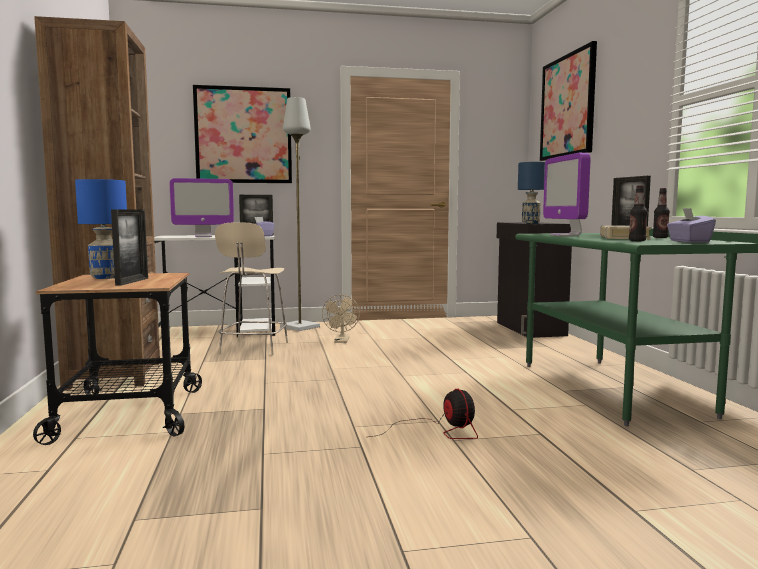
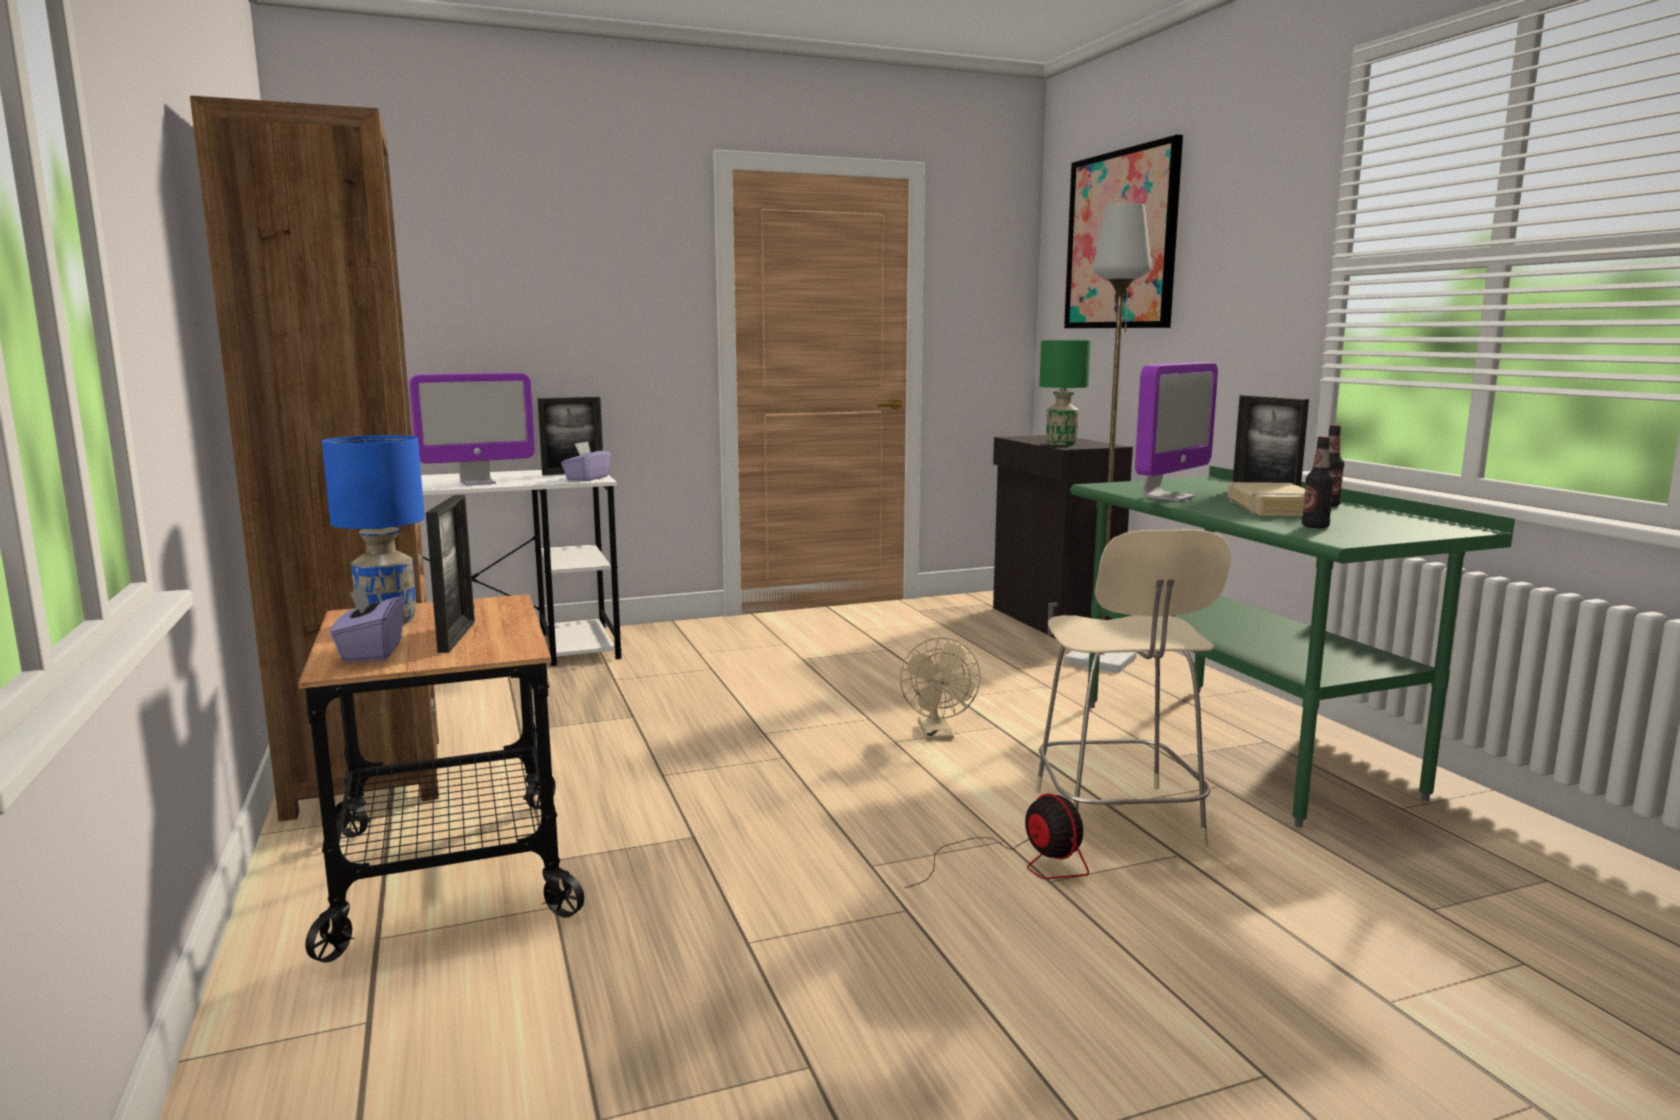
camera: 10 degrees left, 5 degrees up
picture [193,85,292,183] -> none
beige chair [215,223,288,355] -> beige chair moved to [1035,530,1231,847]
grey floor lamp [280,97,320,331] -> grey floor lamp moved to [1064,203,1151,673]
beige fan [322,294,360,343] -> beige fan moved to [900,637,981,741]
blue table lamp [518,162,545,223] -> green table lamp [1039,340,1091,446]
monitor [543,153,591,236] -> monitor turned 120 degrees counterclockwise [1135,362,1218,501]
purple tissue box [667,208,716,242] -> purple tissue box moved to [330,584,404,662]

